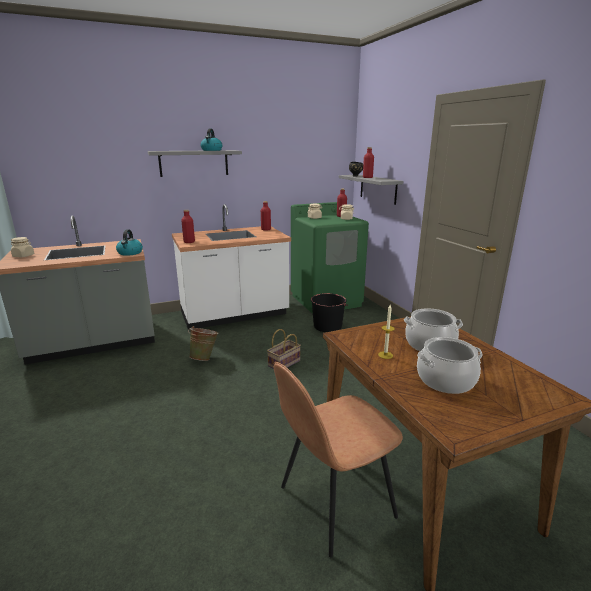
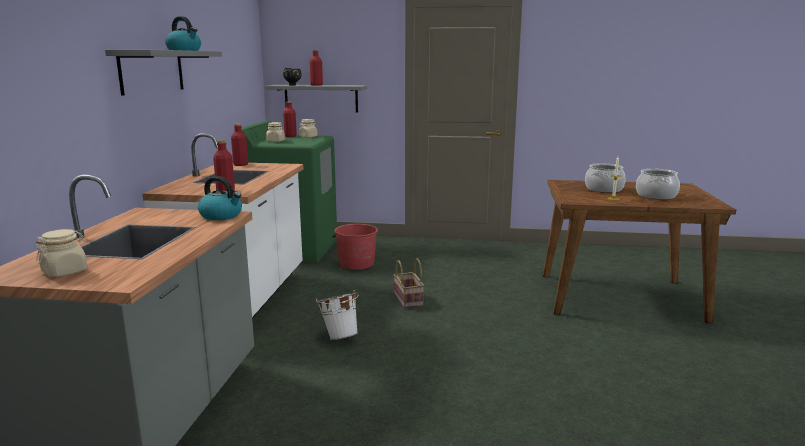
camera: 60 degrees left, 5 degrees down
green bucket [188,326,218,361] -> white bucket [316,290,358,340]
brown chair [274,362,403,558] -> none
black bucket [311,293,348,332] -> red bucket [332,224,378,270]

